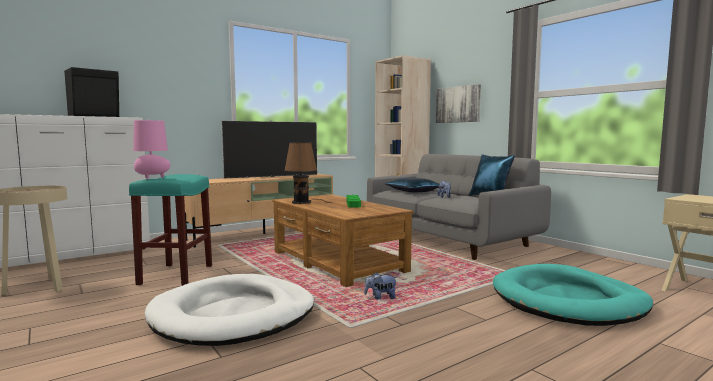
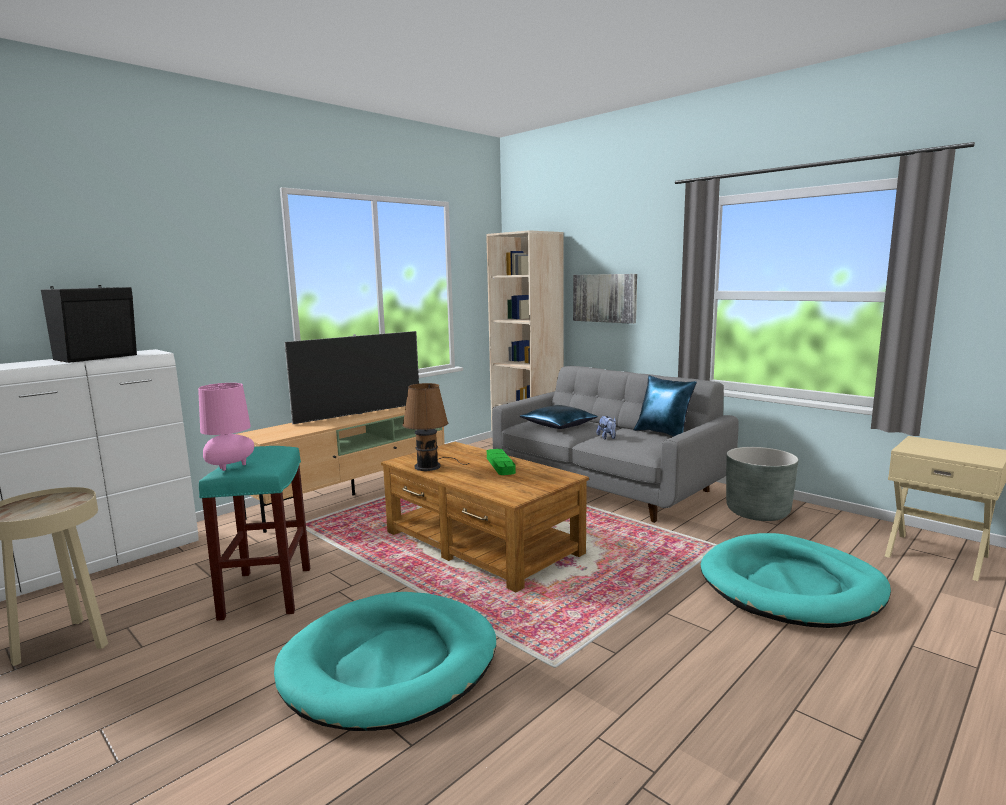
camera: 10 degrees left, 5 degrees up
white dog bed [145,274,314,346] -> turquoise dog bed [274,592,496,731]
plush toy [364,272,396,300] -> none
none -> grey planter [726,447,798,521]

